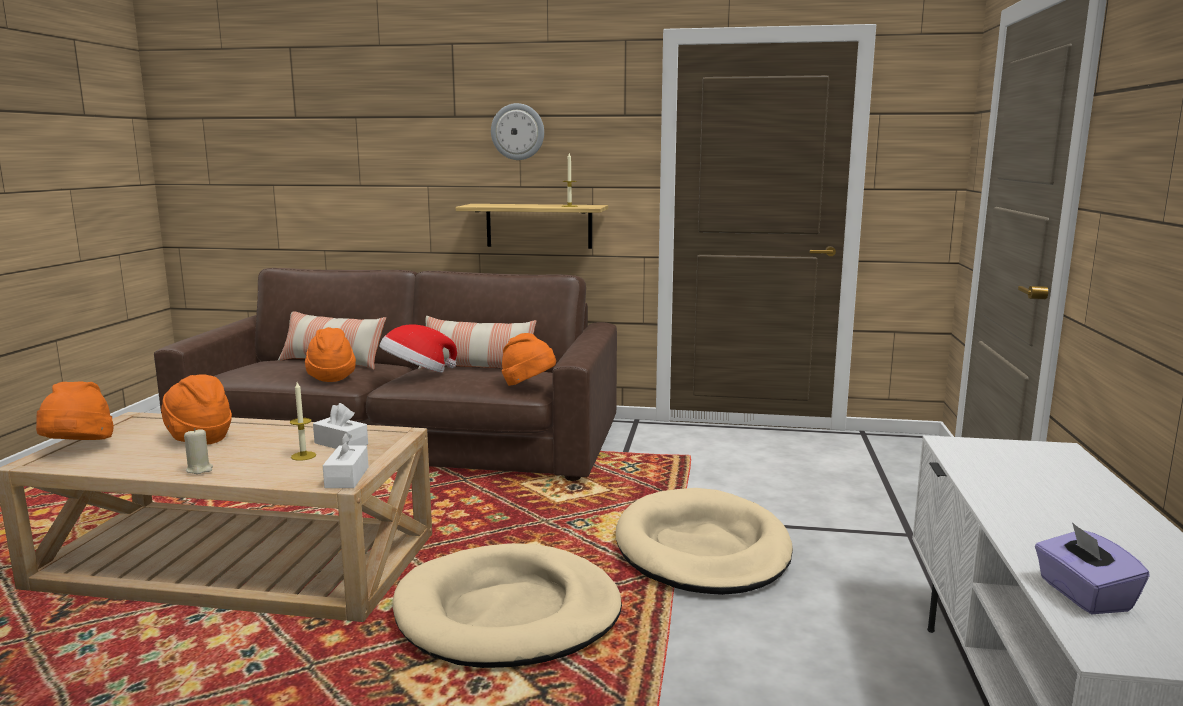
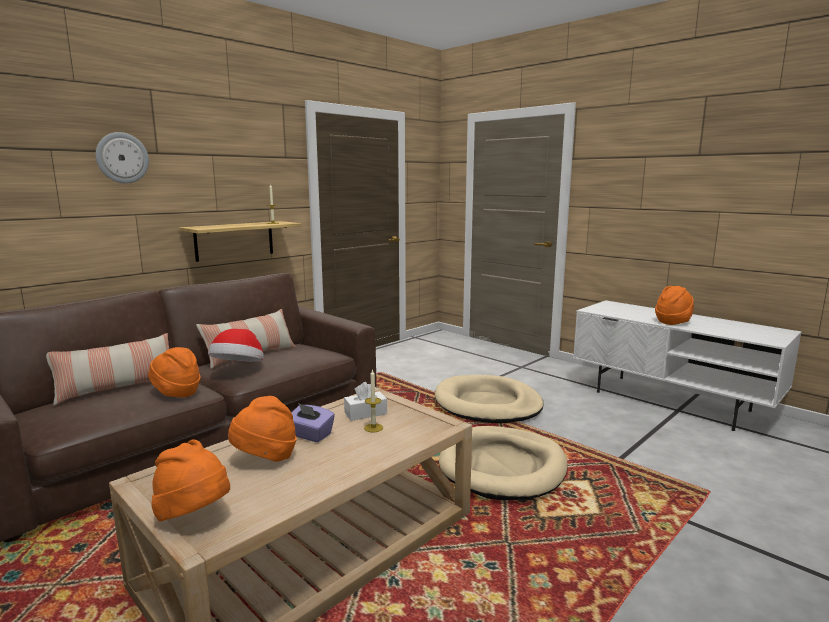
camera: 55 degrees left, 0 degrees up
beige candle [184,428,213,474] -> none
white tissue box [323,432,368,488] -> none
wall clock [491,103,544,160] -> wall clock moved to [96,132,149,184]
orange hat [502,333,556,386] -> orange hat moved to [655,286,694,325]
purple tissue box [1035,522,1150,614] -> purple tissue box moved to [291,403,335,442]

